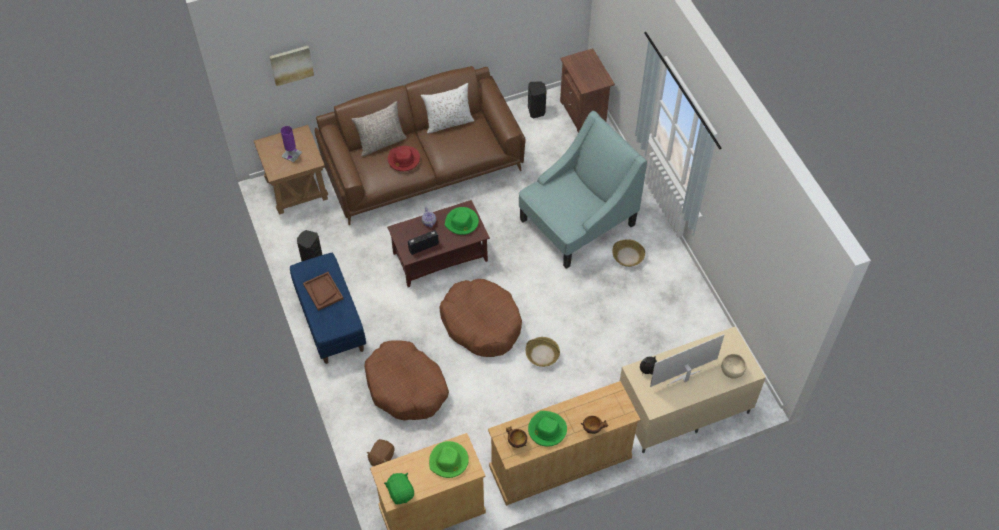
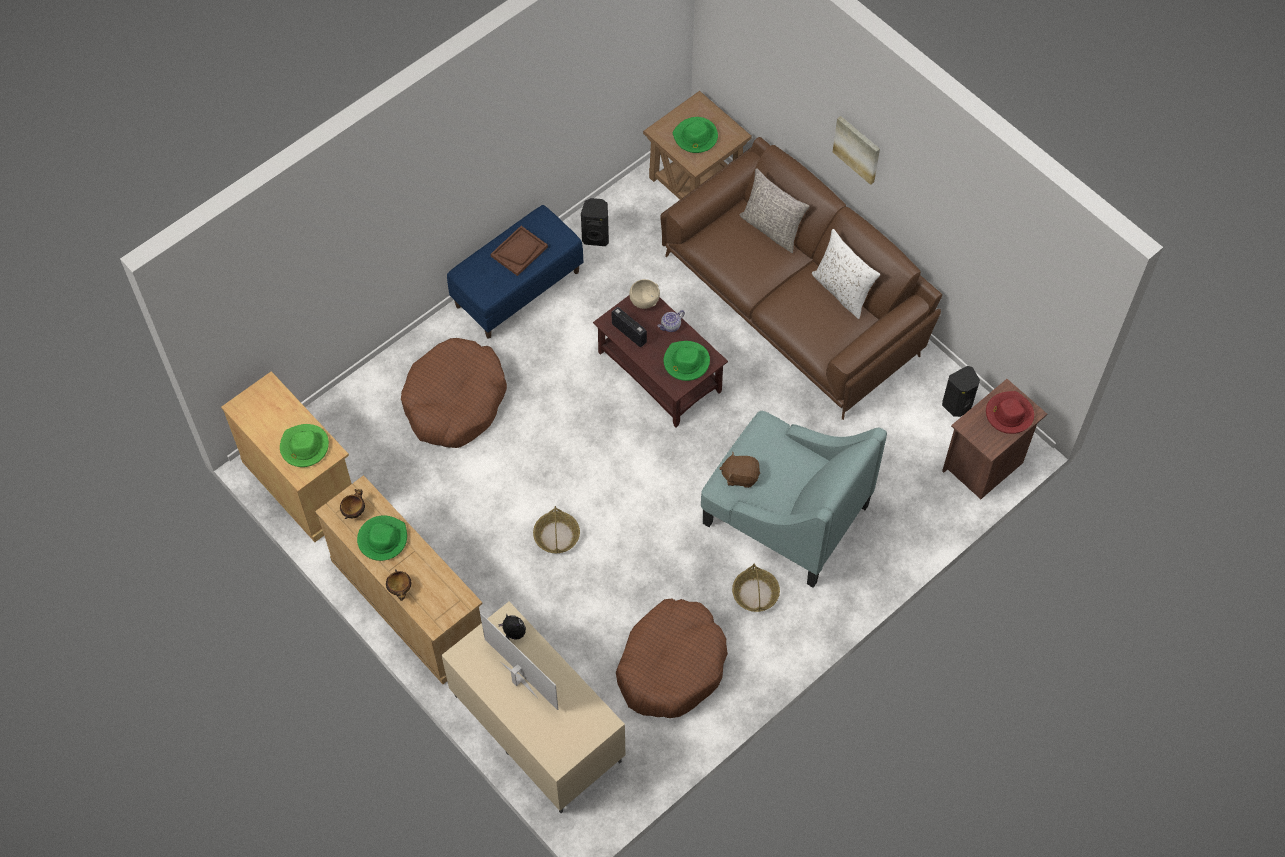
camera: 70 degrees right, 5 degrees up
picture [269,46,314,86] -> picture moved to [833,116,880,185]
purple table lamp [281,126,302,162] -> green hat [673,117,718,153]
brown plush toy [366,439,394,467] -> brown plush toy moved to [719,451,760,488]
green plush toy [384,473,414,504] -> none
red hat [388,146,420,171] -> red hat moved to [986,391,1034,434]
brown dog bed [440,279,522,357] -> brown dog bed moved to [616,599,728,718]
beige bowl [721,354,746,379] -> beige bowl moved to [629,279,660,309]

